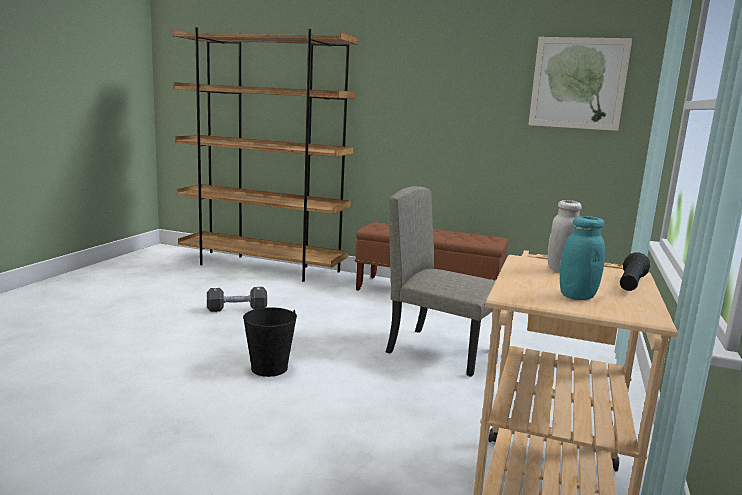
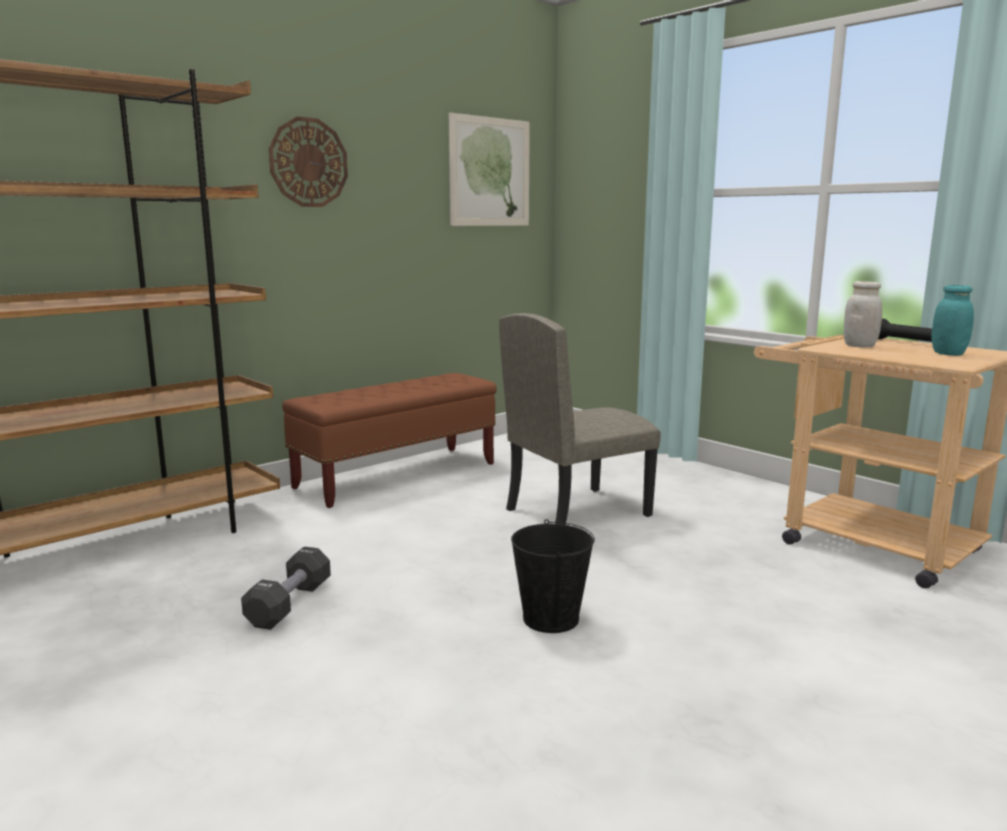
camera: 60 degrees left, 0 degrees up
none -> wall clock [269,117,348,207]

